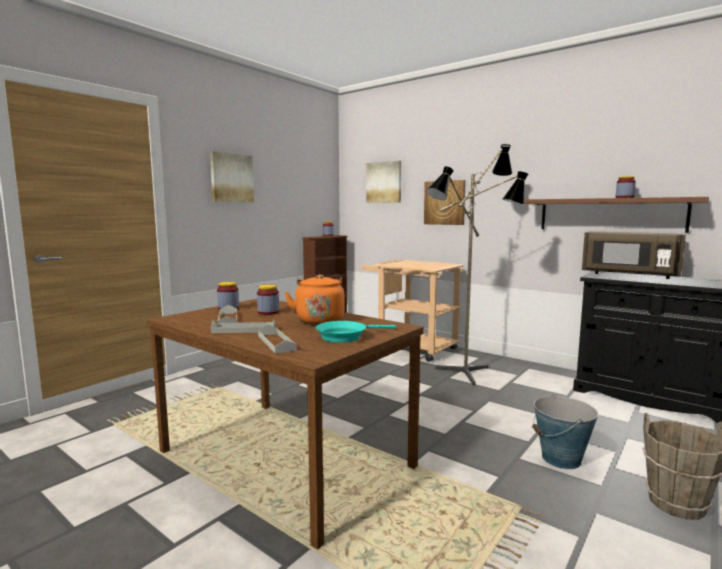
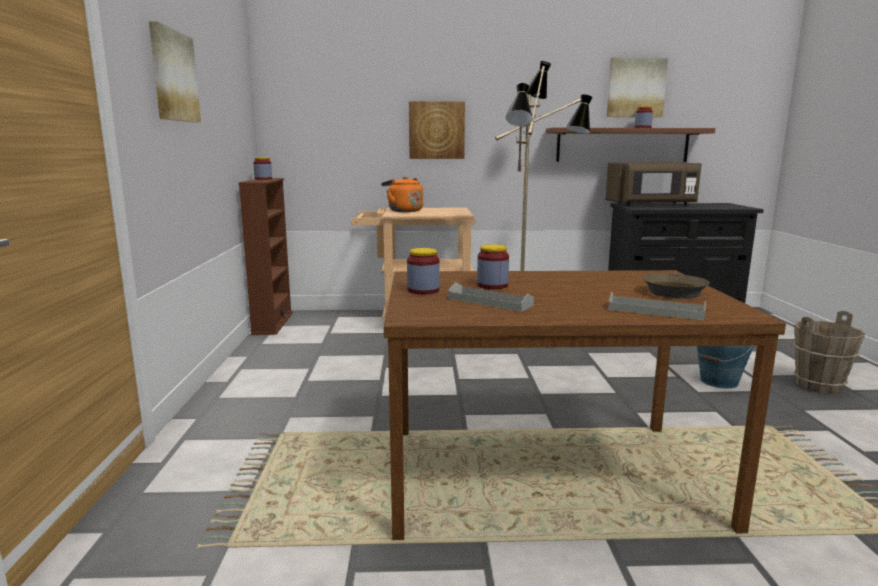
camera: 40 degrees left, 5 degrees up
grey tray [211,319,275,333] -> none
orange kettle [284,274,345,325] -> orange kettle moved to [381,176,423,212]
turquoise frying pan [316,321,396,343] -> brown frying pan [642,272,710,299]
picture [367,161,401,203] -> picture moved to [607,57,668,117]

